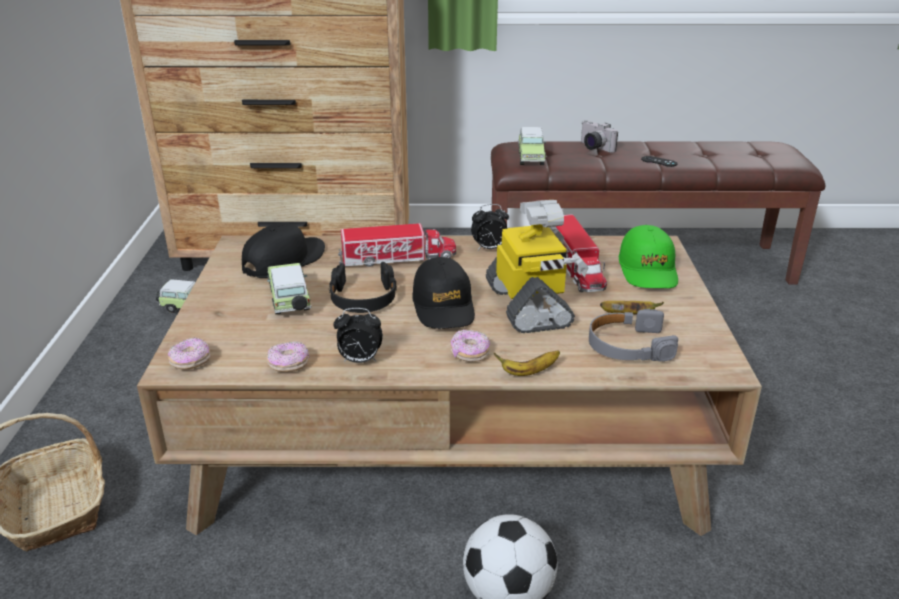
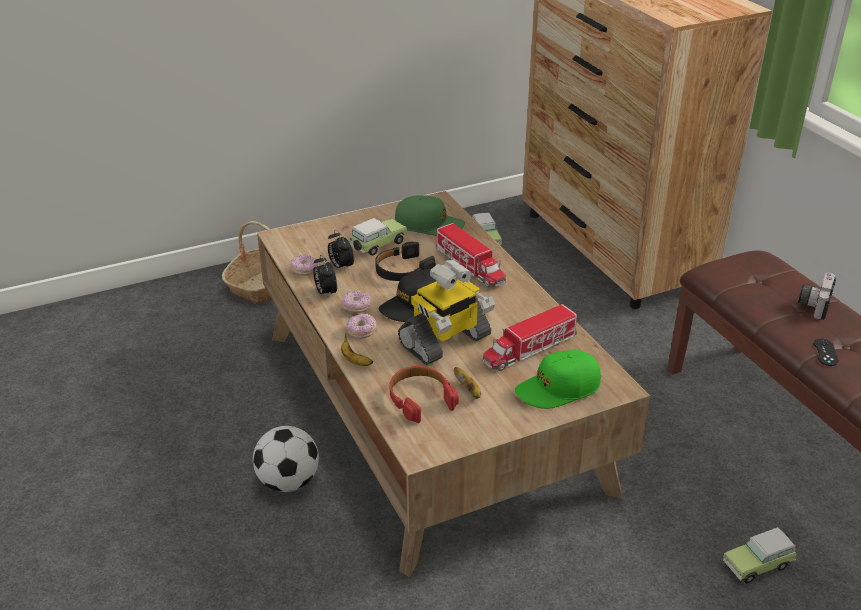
camera: 65 degrees right, 5 degrees up
donut [168,338,211,369] -> donut moved to [342,291,370,313]
black cap [242,222,325,278] -> green cap [395,196,465,236]
alarm clock [471,204,509,250] -> alarm clock moved to [328,230,354,272]
toy car [518,127,546,165] -> toy car moved to [723,527,796,584]
grey headphones [589,309,678,362] -> red headphones [389,366,459,423]

